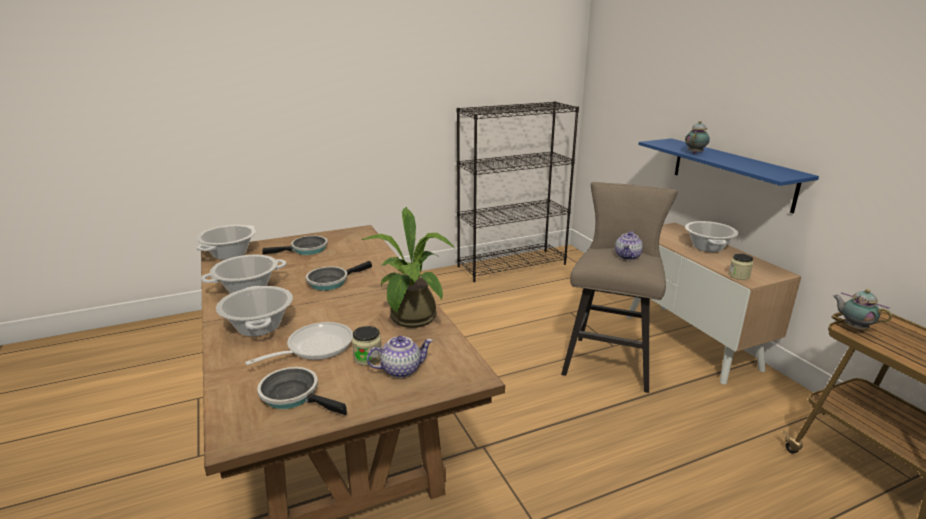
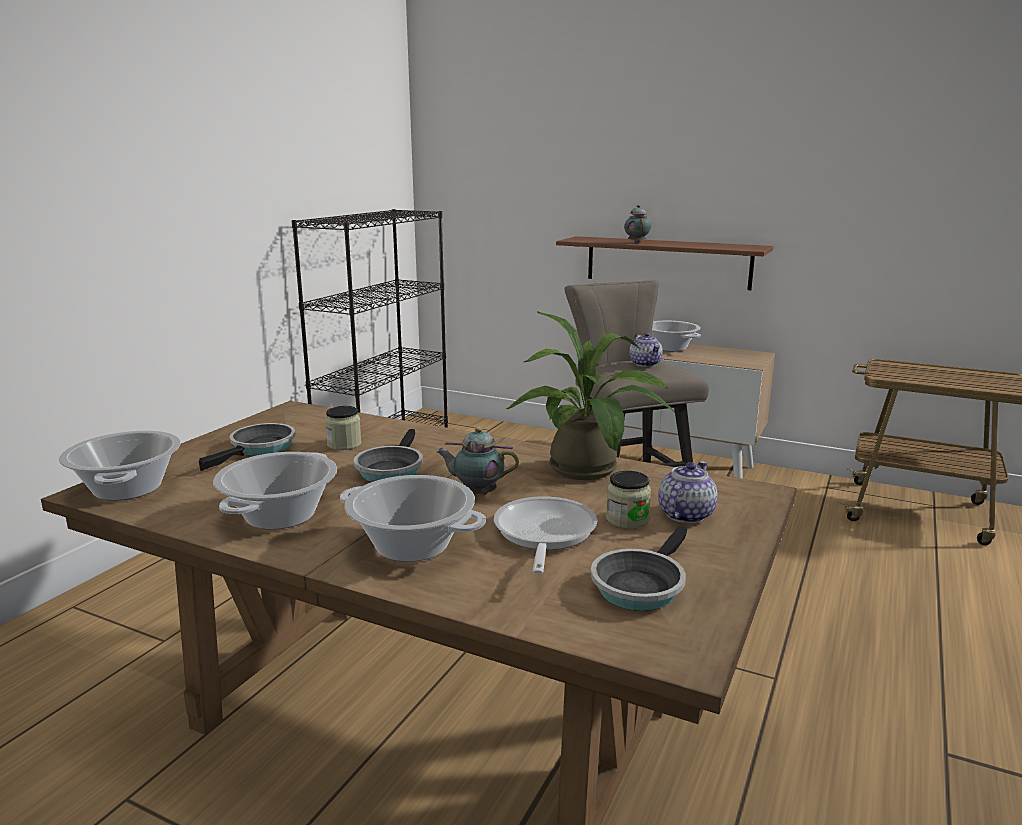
camera: 40 degrees left, 5 degrees down
frying pan [257,367,347,415] -> frying pan turned 45 degrees counterclockwise [591,526,688,611]
blue shelf [639,138,819,213] -> brown shelf [556,236,773,290]
jar [729,253,753,280] -> jar moved to [325,406,361,450]
teapot [833,289,892,330] -> teapot moved to [436,427,519,495]

